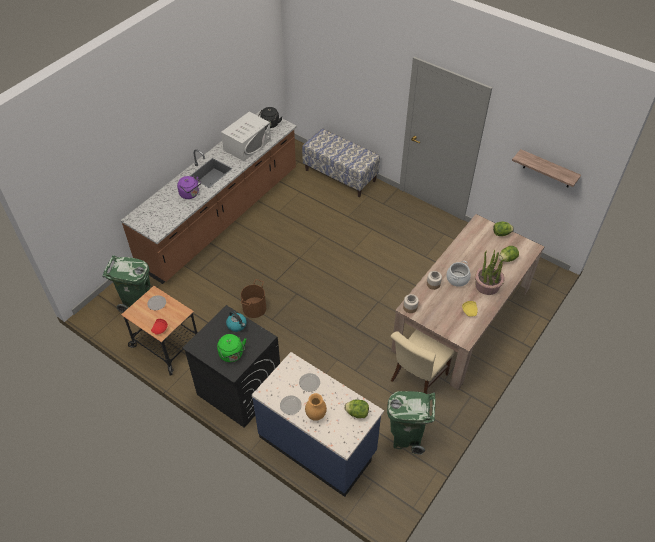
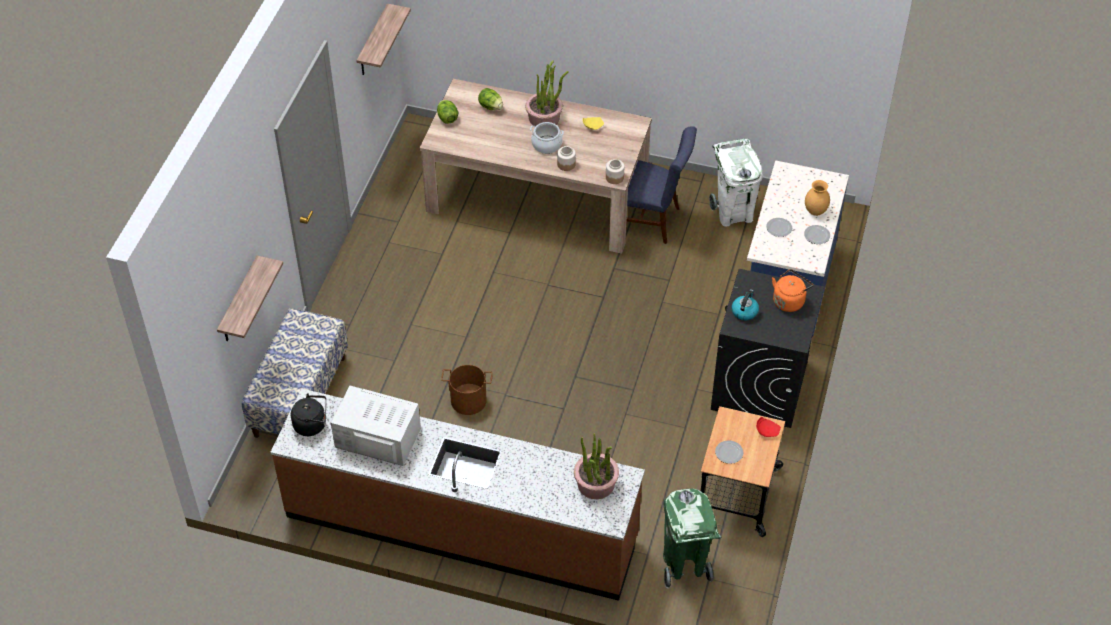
camera: 110 degrees left, 0 degrees up
purple kettle [177,176,201,199] -> none
green kettle [217,334,246,362] -> orange kettle [772,269,813,312]
brown bucket [241,279,266,318] -> brown bucket moved to [441,365,493,415]
lettuce [344,399,369,418] -> none
green trash can [387,391,435,455] -> white trash can [709,139,763,227]
beige chair [390,329,454,394] -> blue chair [626,126,697,244]
none -> shelf [217,256,283,341]
none -> potted plant [574,433,619,499]

